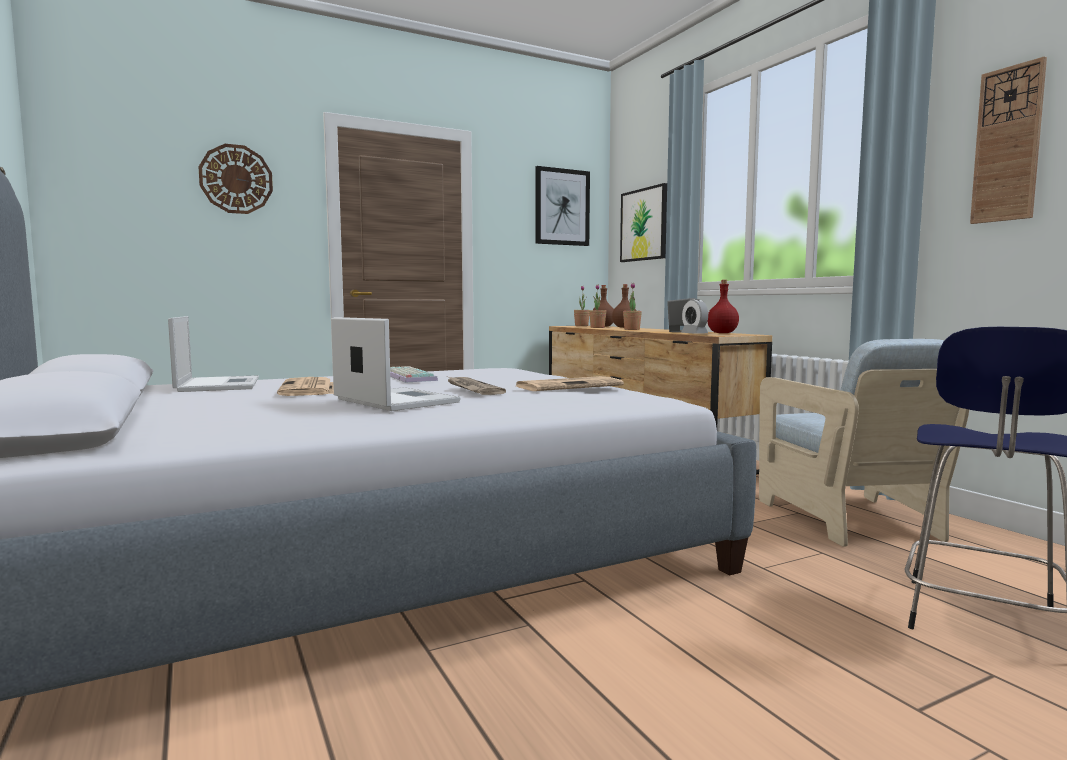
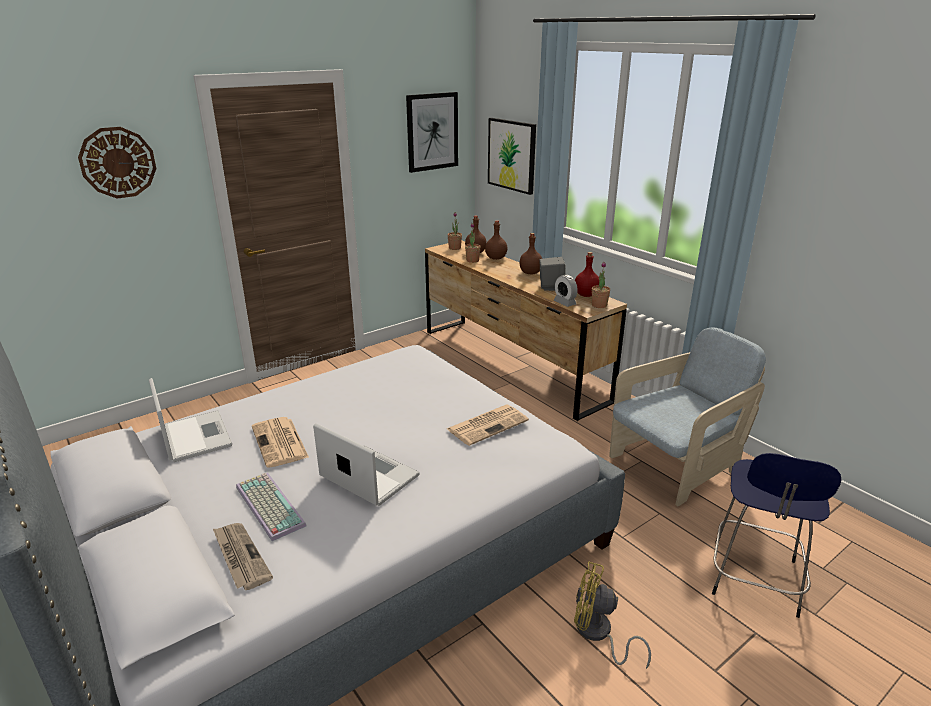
camera: 10 degrees left, 20 degrees up
keyboard [390,366,438,383] -> keyboard moved to [236,472,306,541]
newspaper [447,376,506,395] -> newspaper moved to [213,523,273,590]
potted plant [623,283,642,330] -> potted plant moved to [592,262,610,308]
beige armchair [759,339,969,547] -> beige armchair turned 105 degrees counterclockwise [609,328,766,507]
wall clock [970,56,1047,224] -> none
none -> brown bottle [519,233,542,274]
none -> yellow fan [574,561,651,669]

